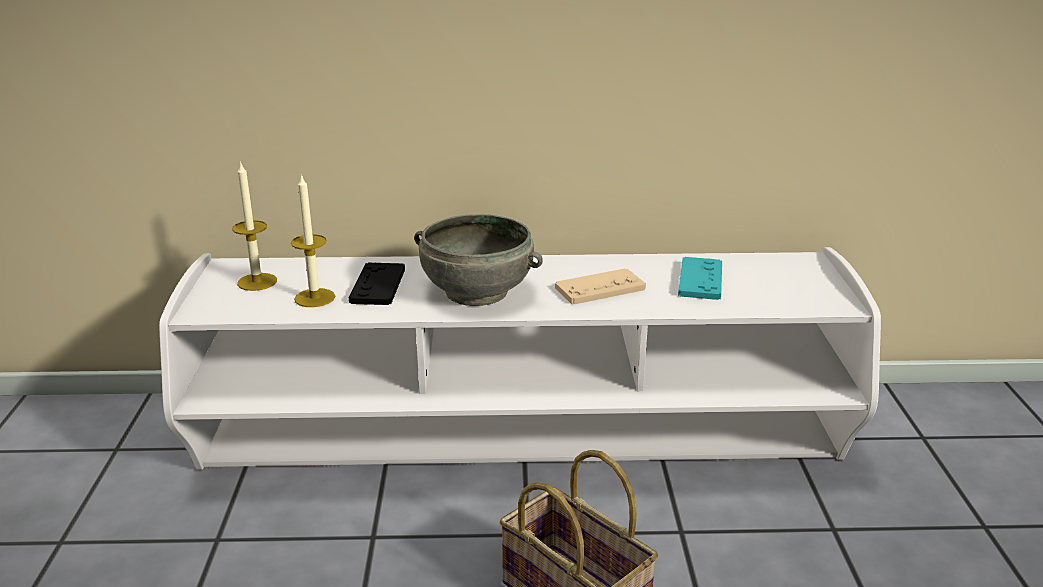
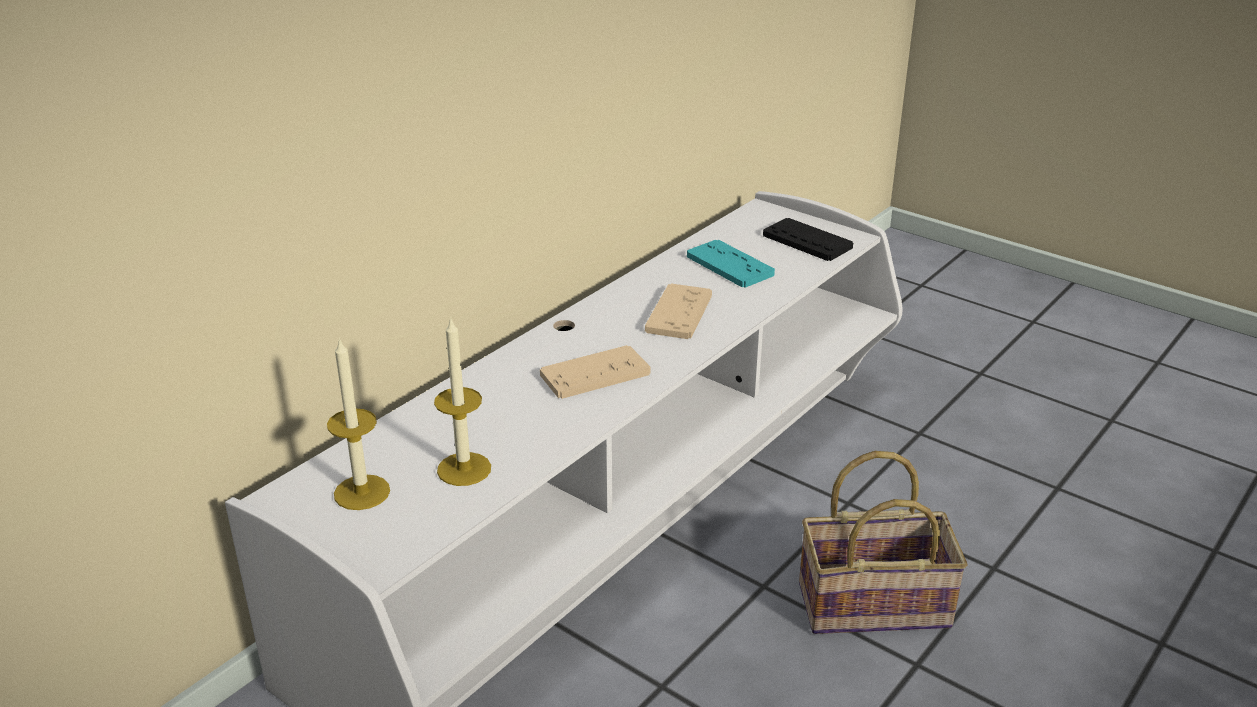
camera: 50 degrees left, 5 degrees up
black game controller [349,263,405,305] -> black game controller moved to [763,218,853,261]
grey bowl [414,214,543,306] -> beige game controller [540,345,651,399]

